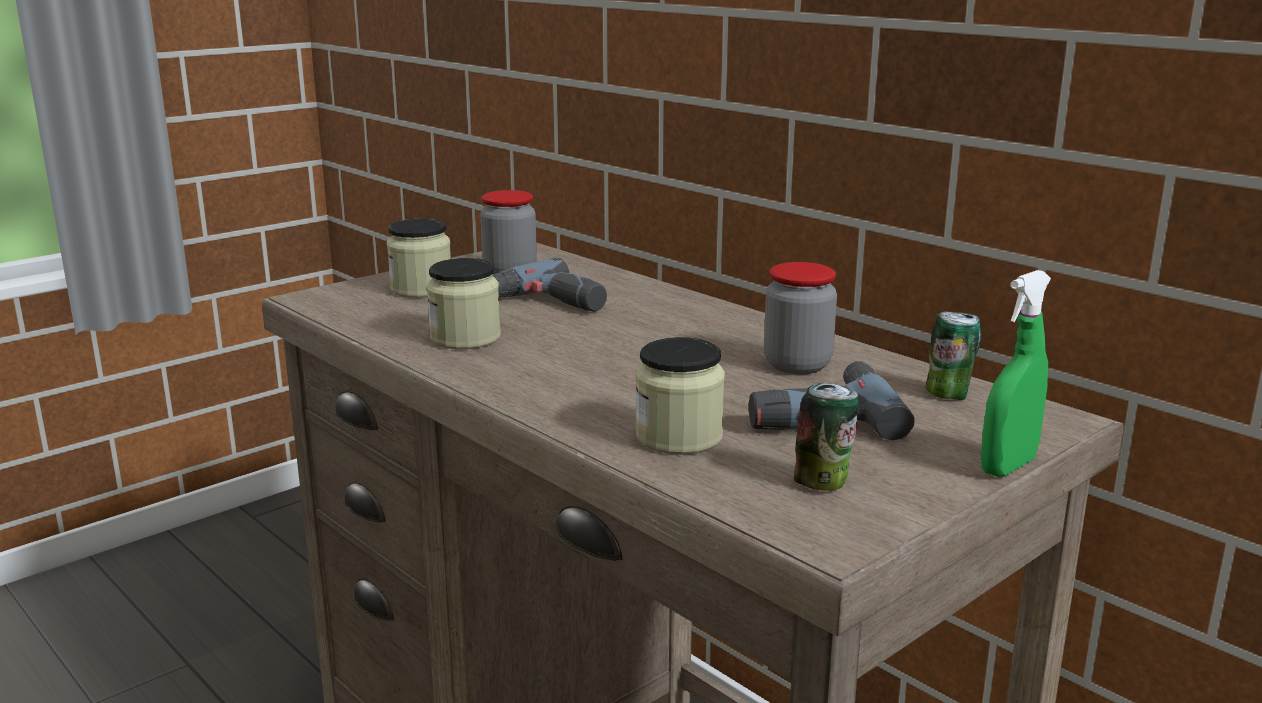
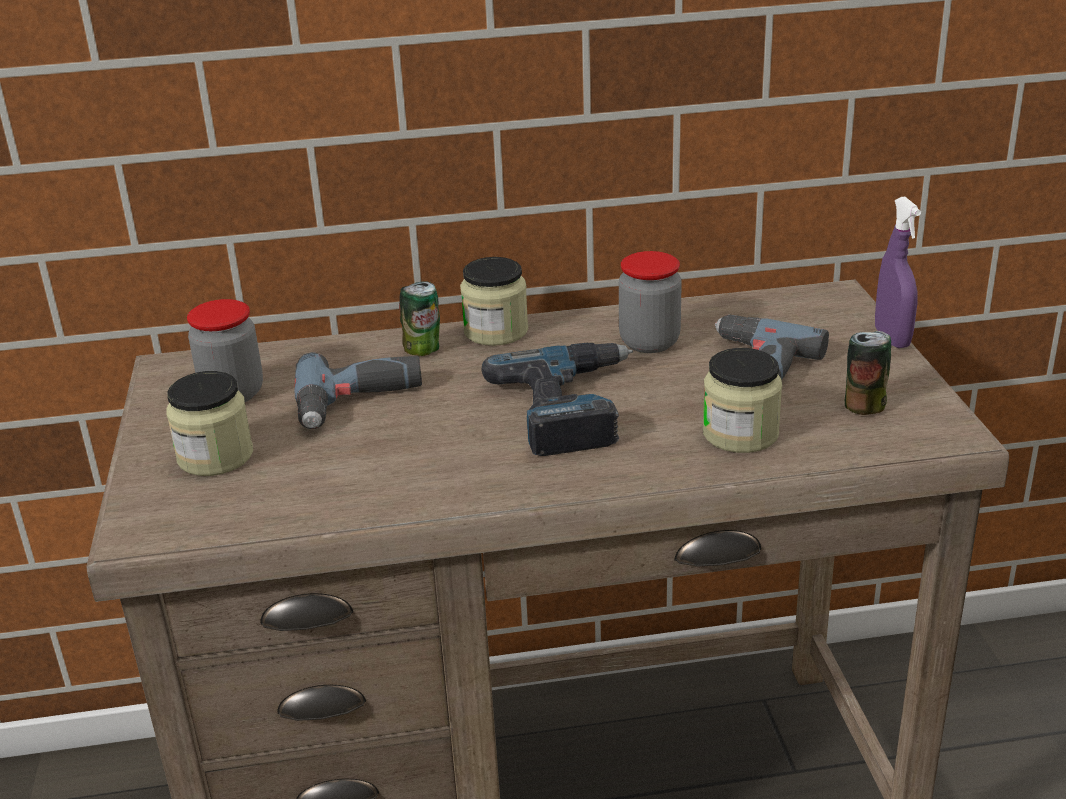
camera: 55 degrees left, 10 degrees up
jar [426,258,501,349] -> jar moved to [460,257,528,346]
can [926,311,981,400] -> can moved to [399,281,440,356]
green spray bottle [981,270,1051,477] -> purple spray bottle [875,196,921,348]
none -> power drill [482,342,633,456]

